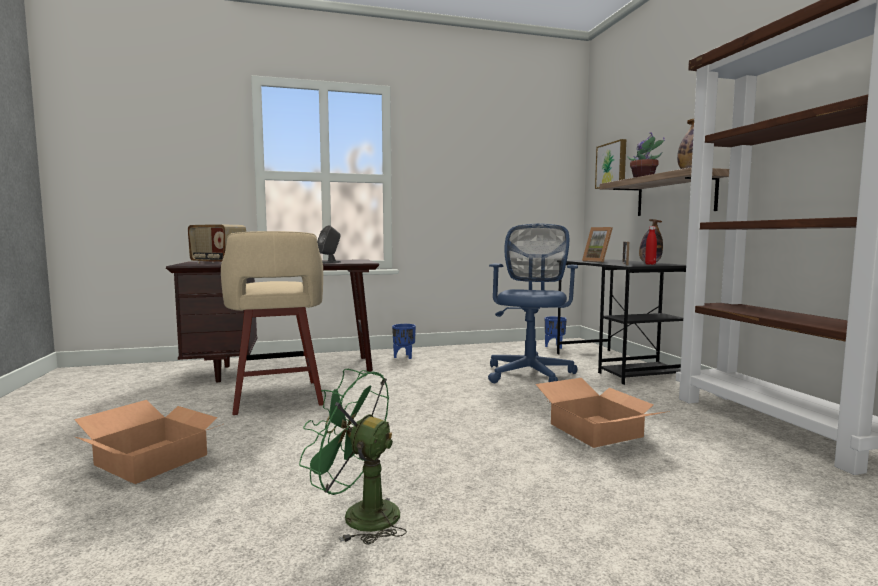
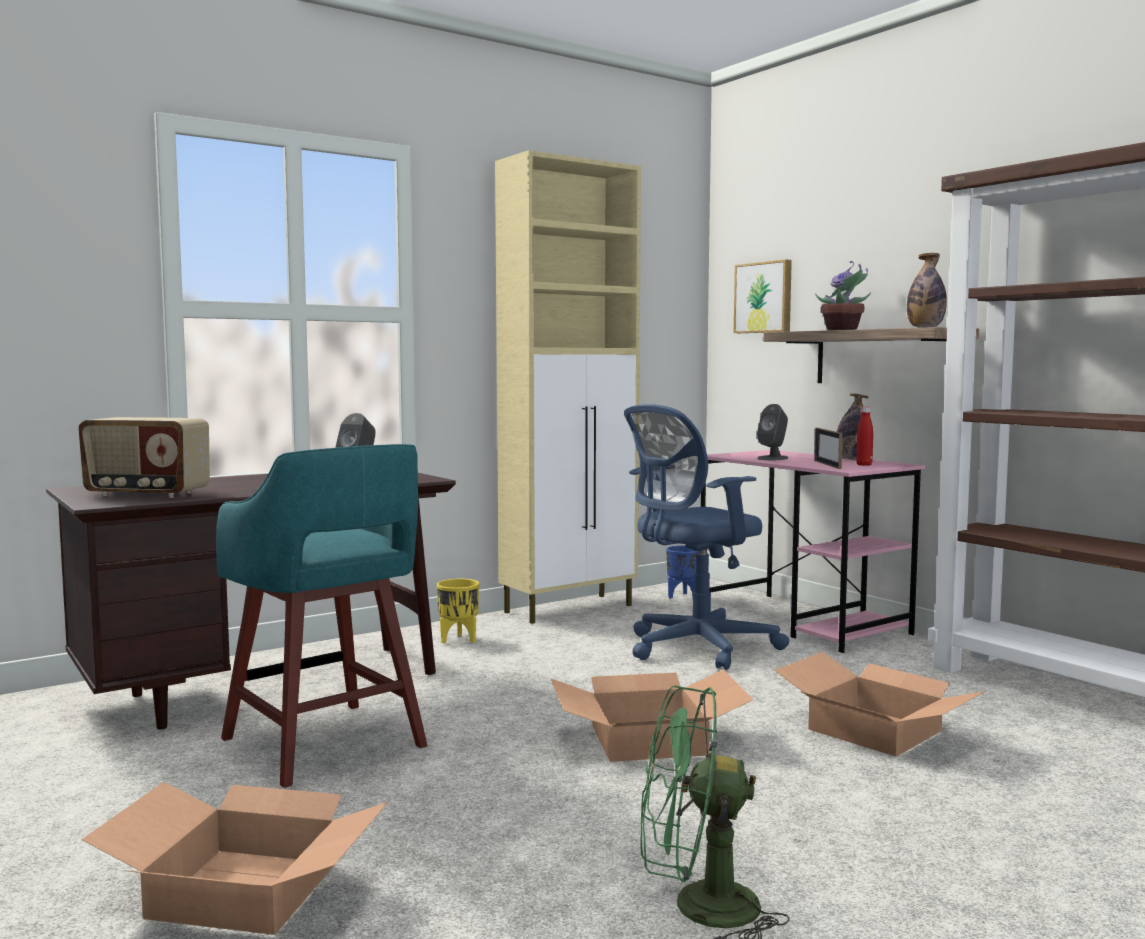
camera: 20 degrees left, 0 degrees up
beige stool [221,231,324,415] -> turquoise stool [216,444,427,788]
blue planter [392,324,416,359] -> yellow planter [437,579,479,643]
blue office chair [488,224,578,383] -> blue office chair turned 120 degrees counterclockwise [624,404,790,670]
black desk [557,259,686,385] -> pink desk [701,450,925,653]
picture frame [582,227,613,262] -> grey speaker [757,404,788,460]
none -> beige cabinet [495,150,641,624]
none -> cardboard box [550,669,753,762]

